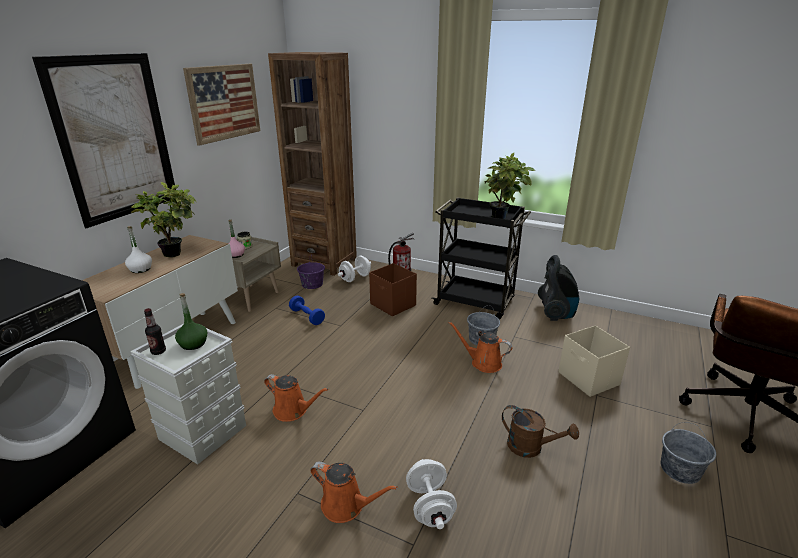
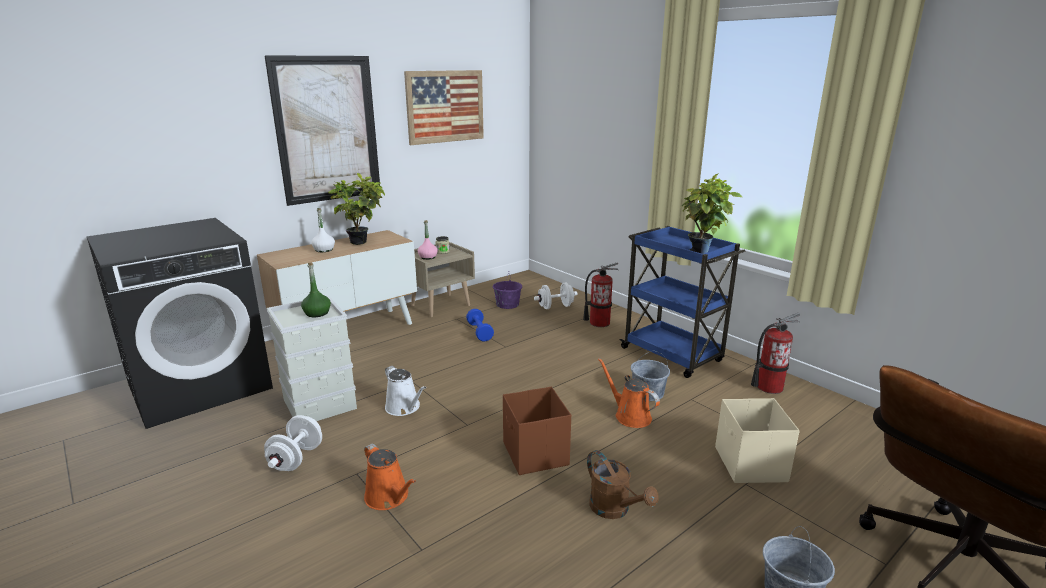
camera: 25 degrees right, 5 degrees down
bottle [144,308,166,355] -> none
orange watering can [264,374,328,422] -> white watering can [385,366,426,416]
brown bookcase [268,52,357,276] -> none
brown storage box [369,263,417,316] -> brown storage box moved to [503,387,571,475]
white dumbbell [406,459,457,529] -> white dumbbell moved to [264,415,322,471]
black cart [431,197,531,319] -> blue cart [619,226,745,378]
vacuum cleaner [538,255,579,321] -> fire extinguisher [751,313,800,394]

